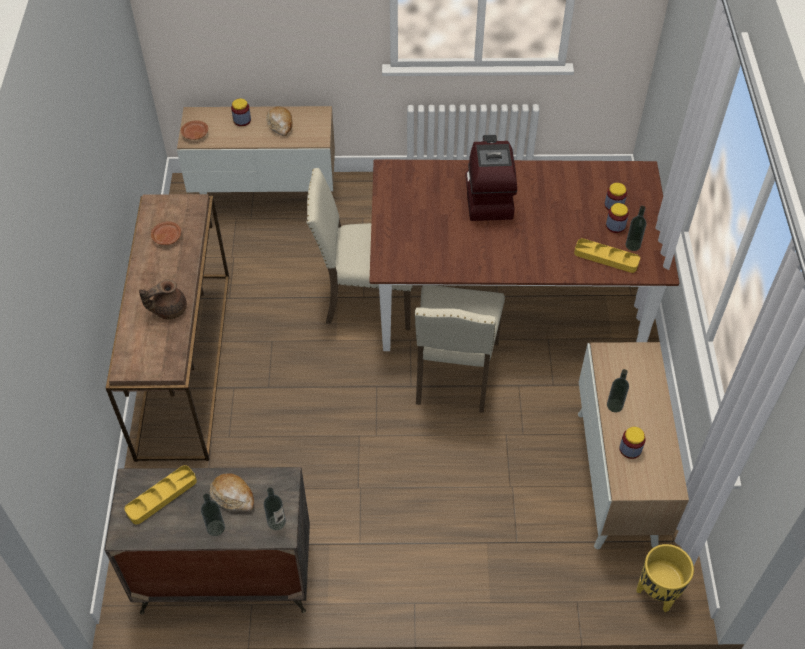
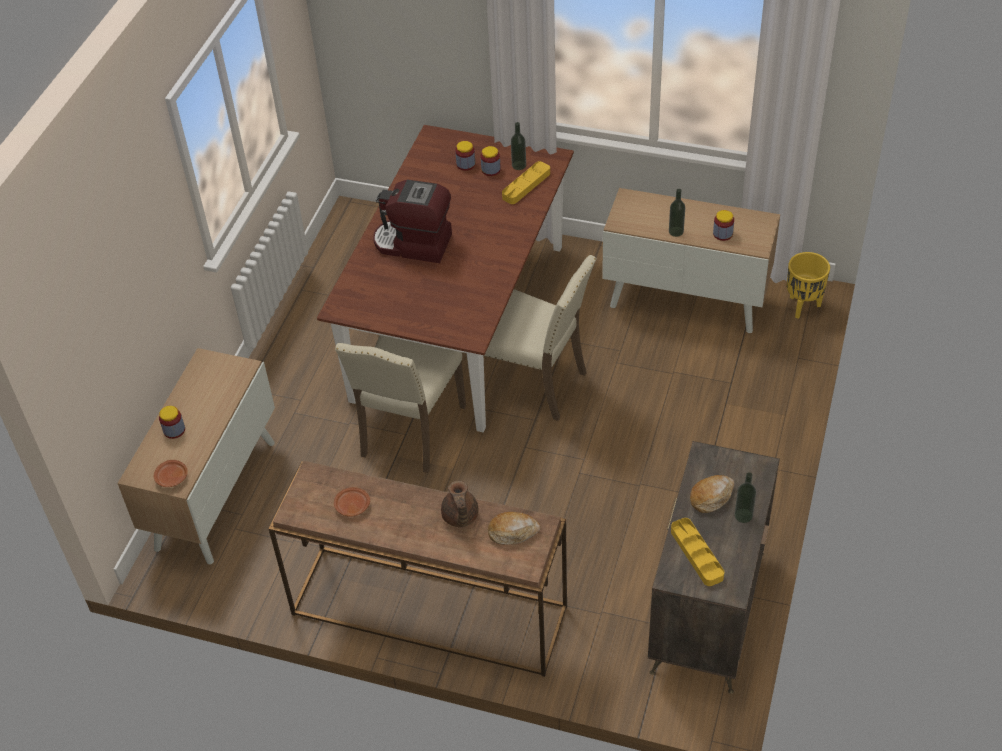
camera: 70 degrees left, 5 degrees down
bottle [264,488,286,530] -> none
bread [266,106,293,136] -> bread moved to [488,512,541,544]

